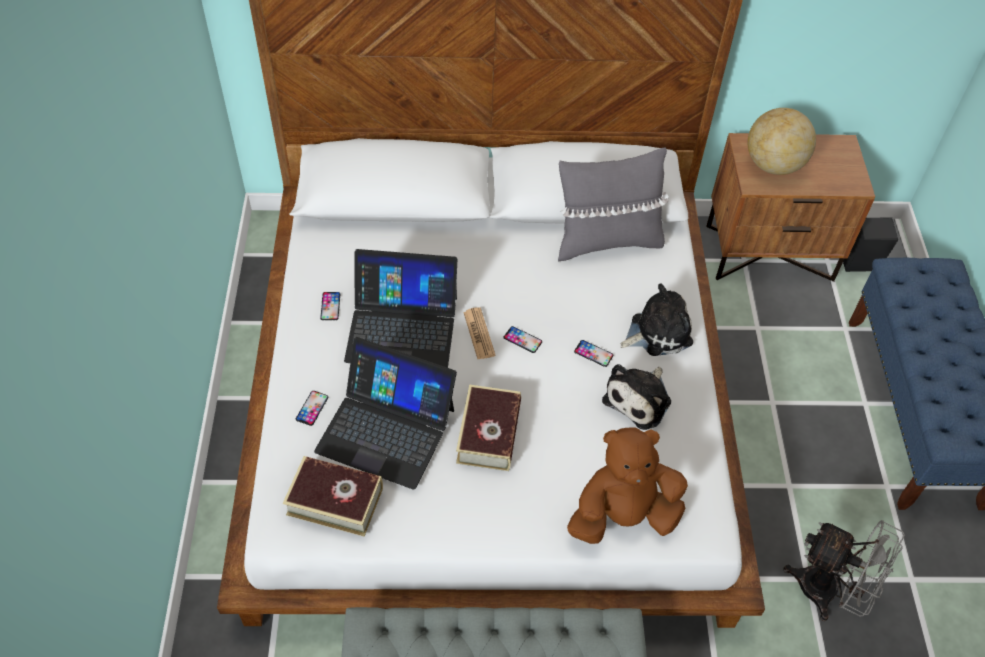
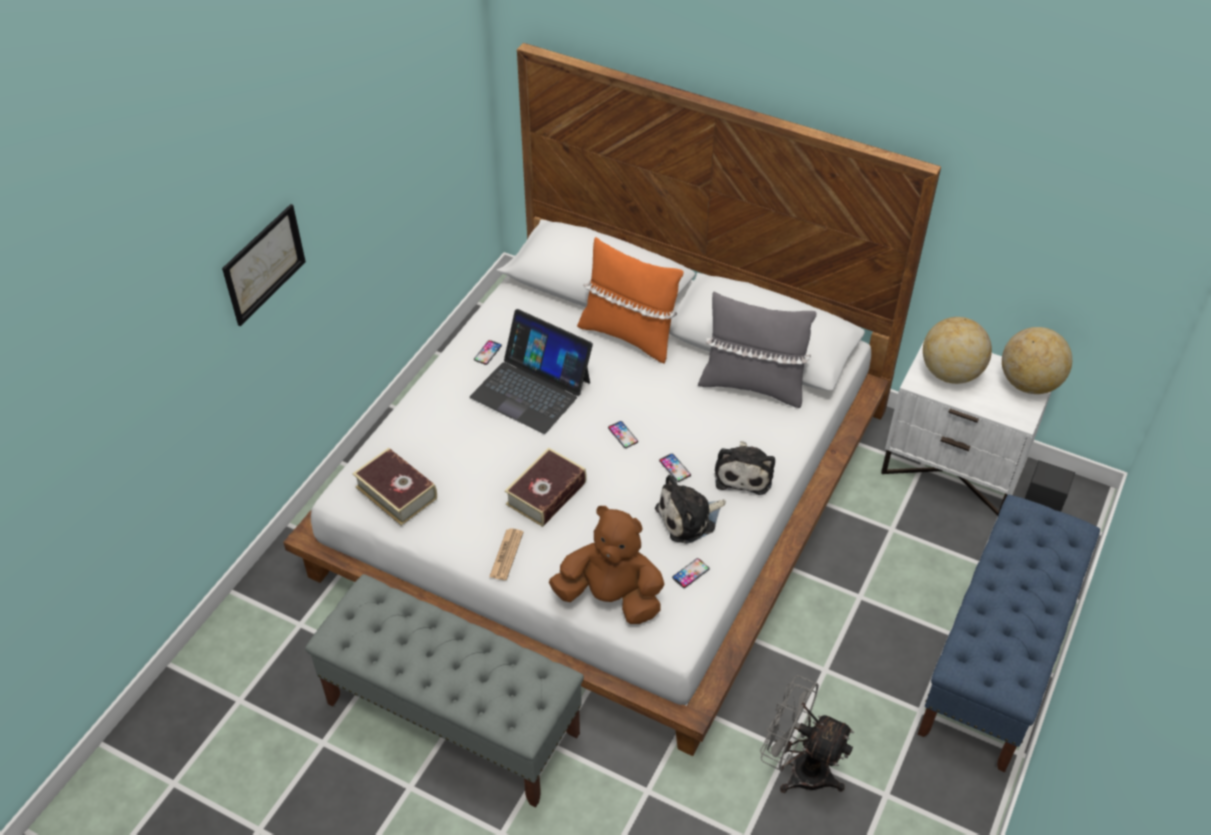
camera: 30 degrees right, 5 degrees down
phone [296,391,328,426] -> phone moved to [672,558,709,588]
laptop [314,337,457,490] -> none
newspaper [463,307,496,359] -> newspaper moved to [489,528,524,580]
plush toy [620,283,693,356] -> plush toy turned 90 degrees clockwise [715,441,775,495]
brown nightstand [706,133,875,282] -> white nightstand [881,342,1052,516]
grey fan [783,520,905,621] -> grey fan turned 150 degrees clockwise [760,675,854,793]
none -> picture [222,204,306,326]
none -> orange pillow [577,237,684,363]
none -> globe [1002,327,1072,394]

